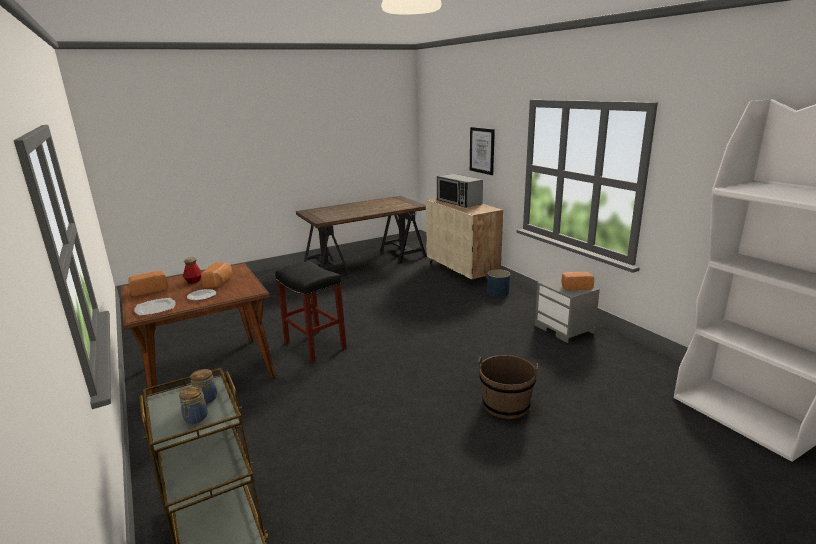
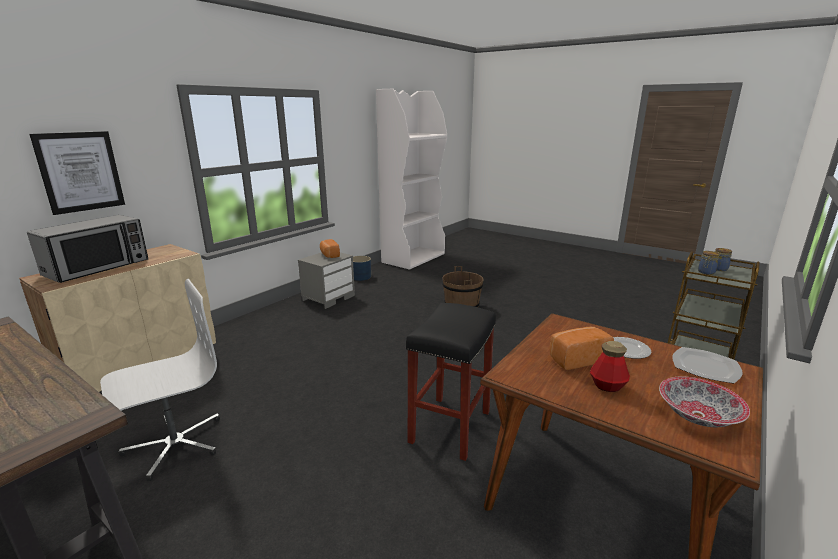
camera: 115 degrees left, 0 degrees up
bread [128,271,168,296] -> bowl [659,377,750,427]
blue planter [487,269,511,296] -> blue planter moved to [353,256,371,281]
none -> white office chair [100,279,220,481]

